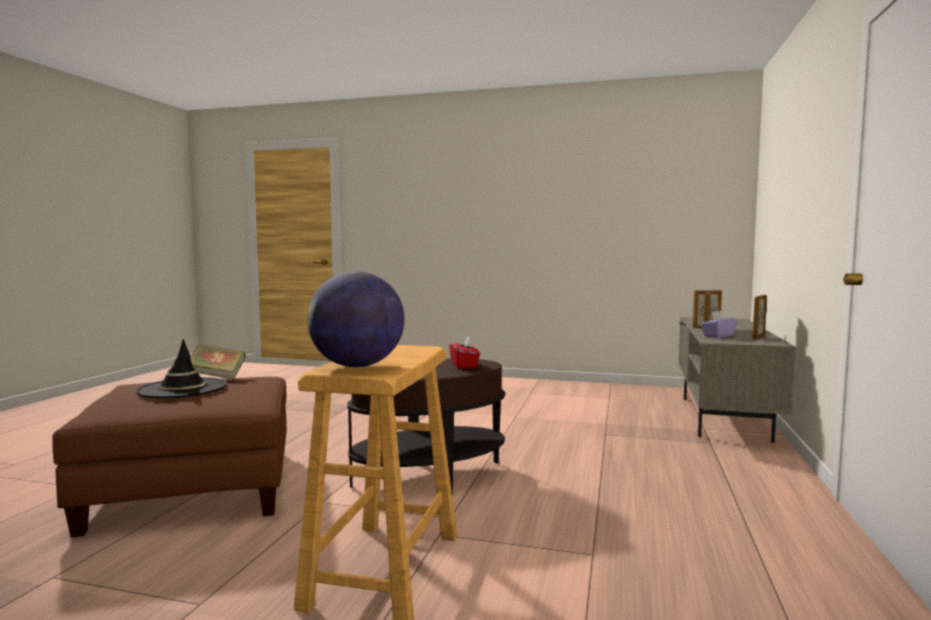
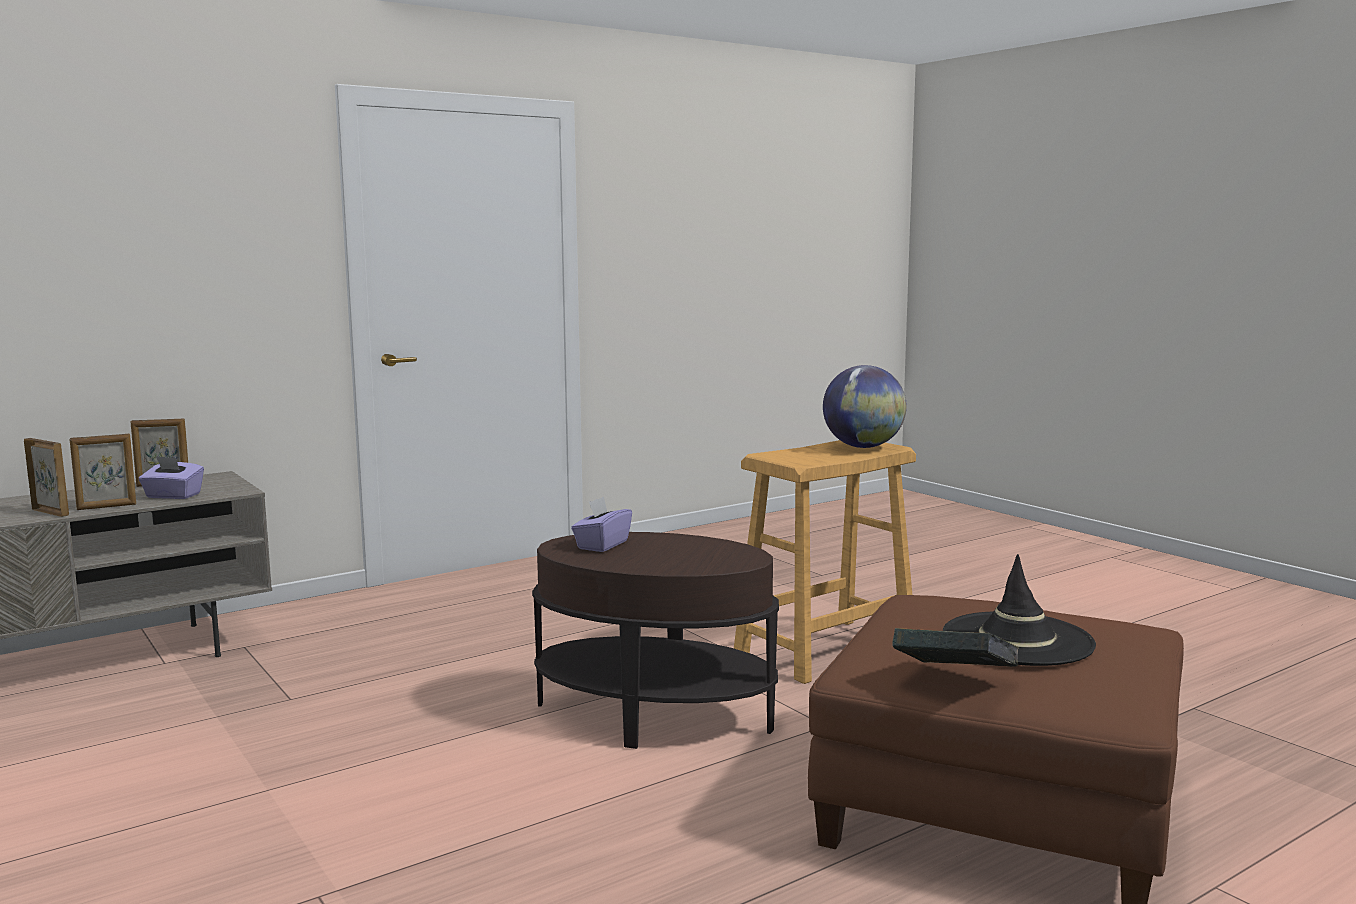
camera: 140 degrees left, 5 degrees up
red tissue box [449,336,480,369] -> purple tissue box [571,496,632,552]

